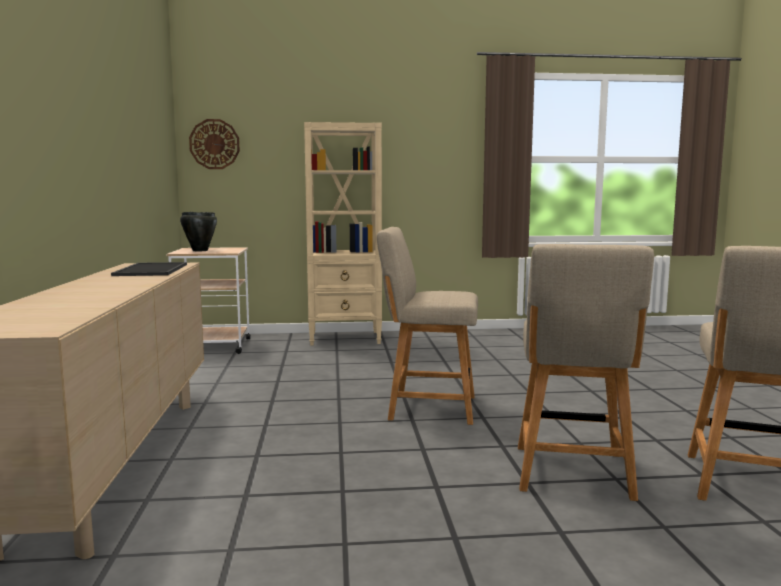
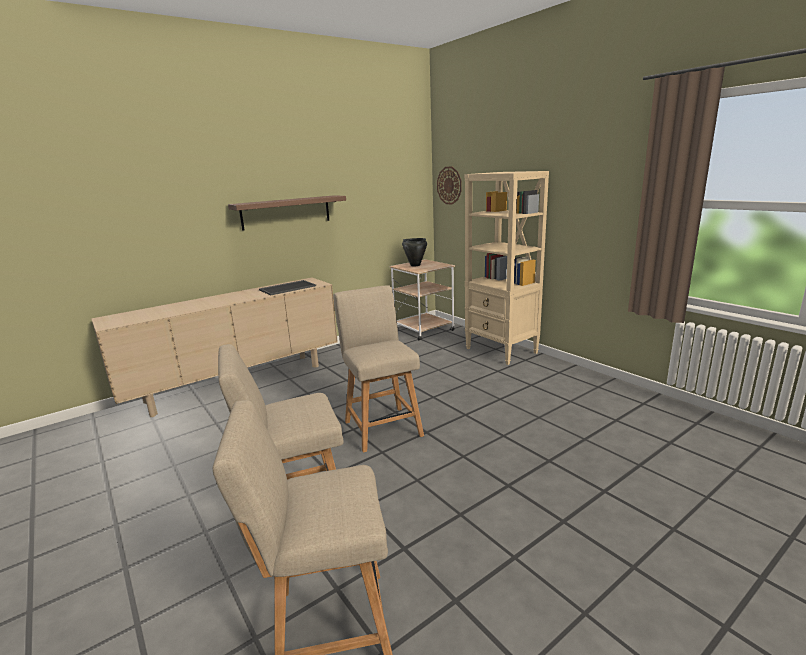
camera: 60 degrees right, 10 degrees up
none -> shelf [228,195,346,231]

